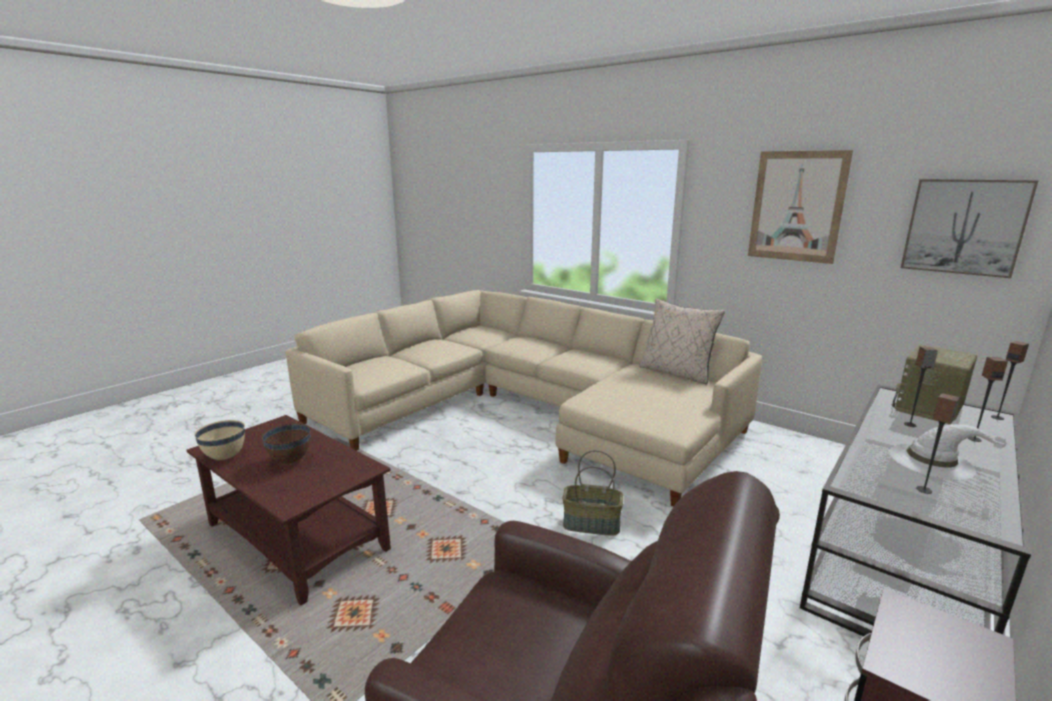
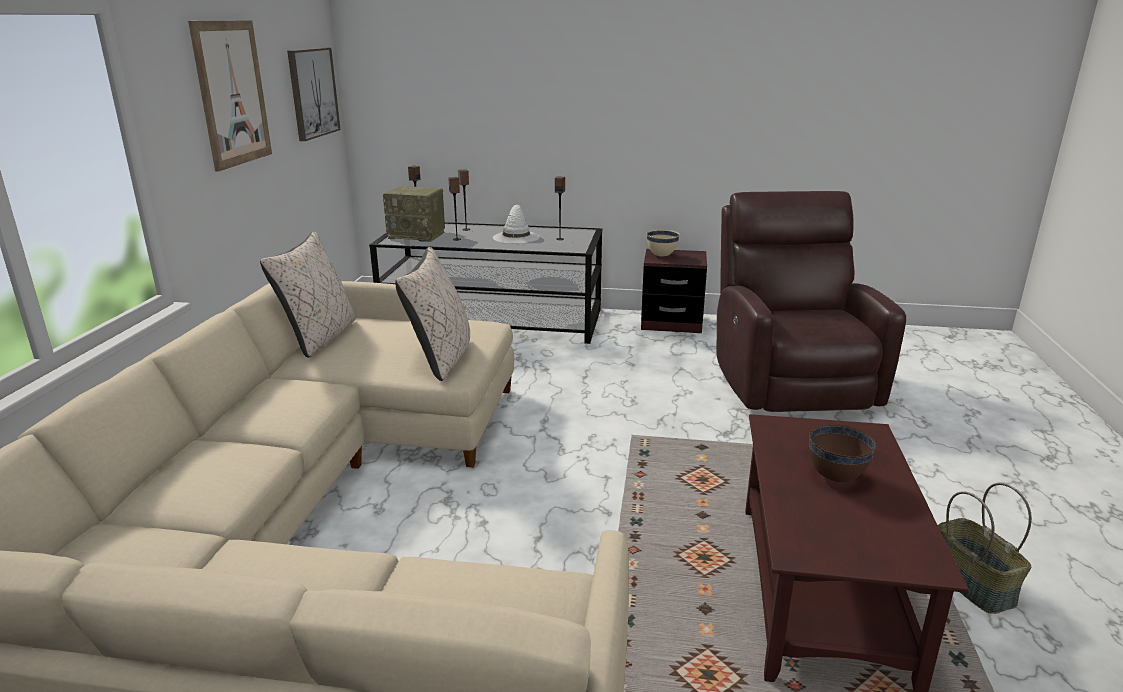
camera: 120 degrees left, 5 degrees up
beige bowl [194,420,245,460] -> beige bowl moved to [646,230,680,257]
basket [562,450,623,536] -> basket moved to [938,483,1032,614]
none -> beige pillow [395,247,470,381]

